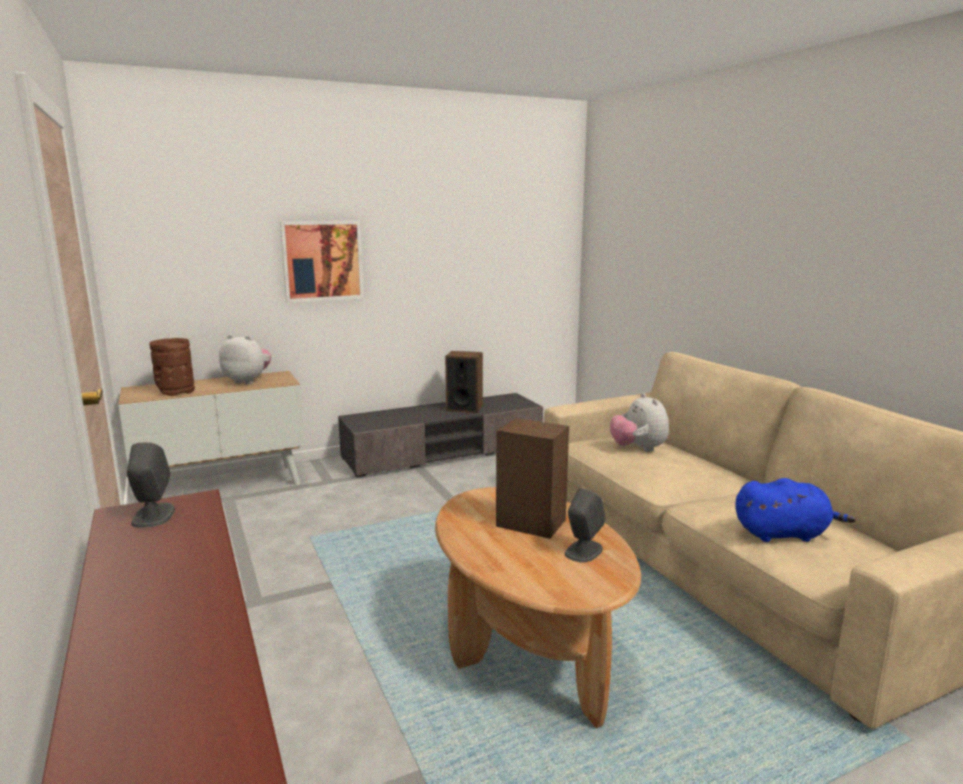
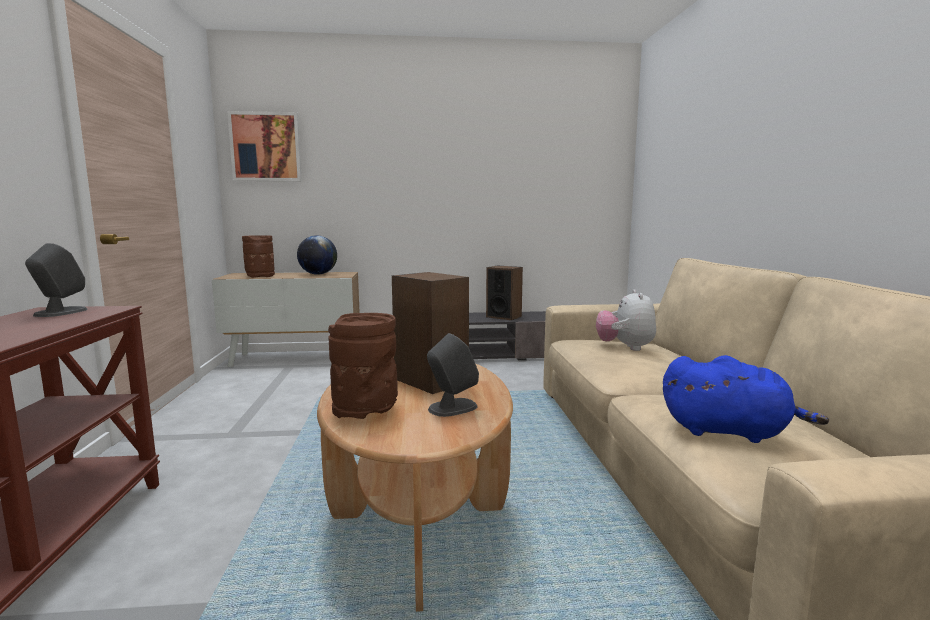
camera: 20 degrees right, 5 degrees down
plush toy [219,334,271,384] -> globe [297,235,337,275]
picture [280,221,364,303] -> picture moved to [227,111,302,181]
none -> brown vase [328,313,398,419]

